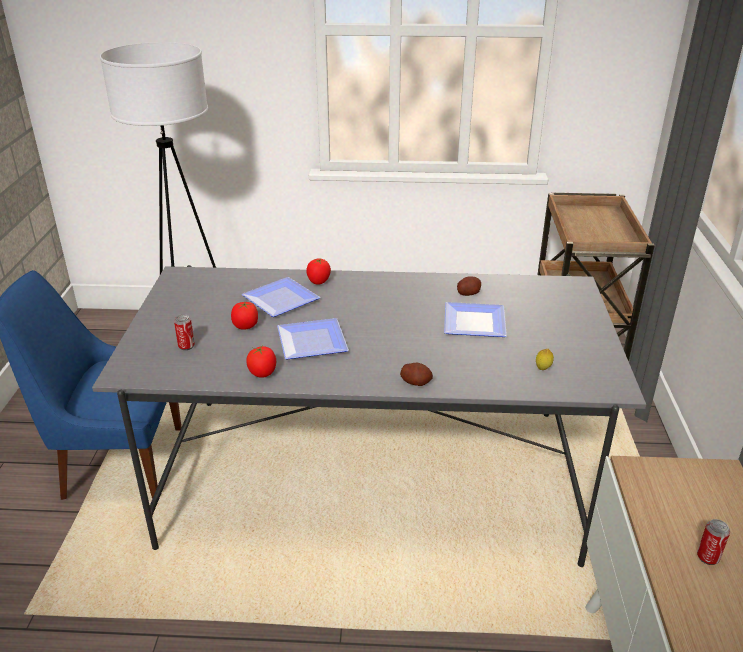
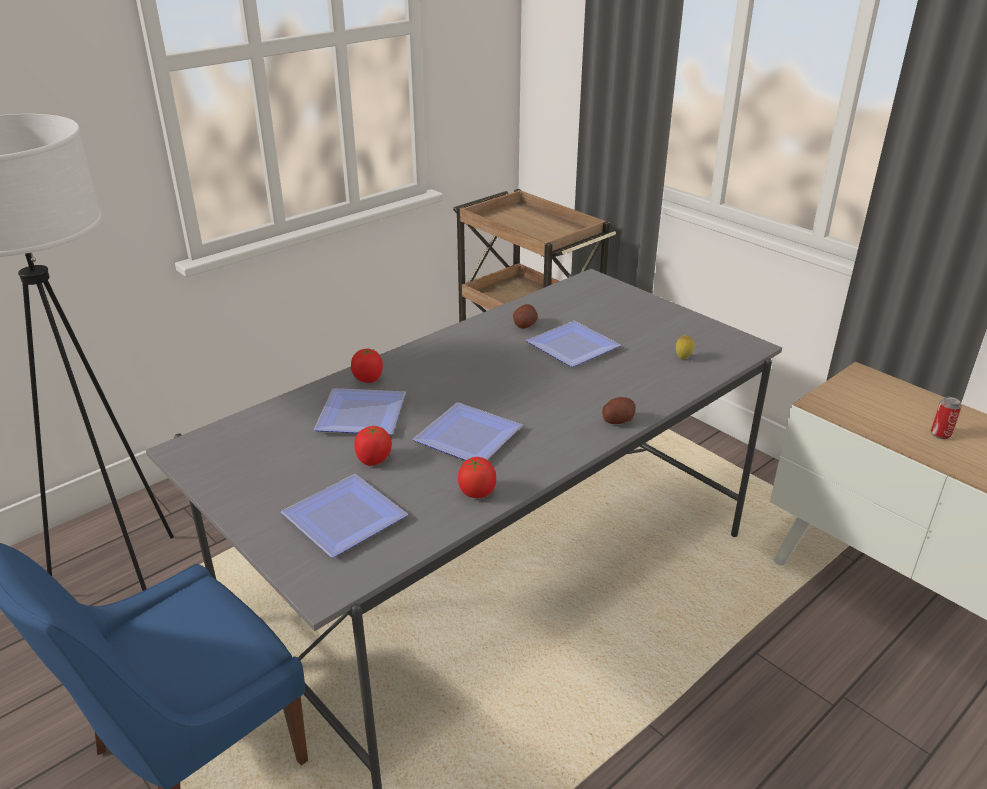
camera: 45 degrees left, 0 degrees up
can [174,314,195,350] -> plate [281,474,408,557]

